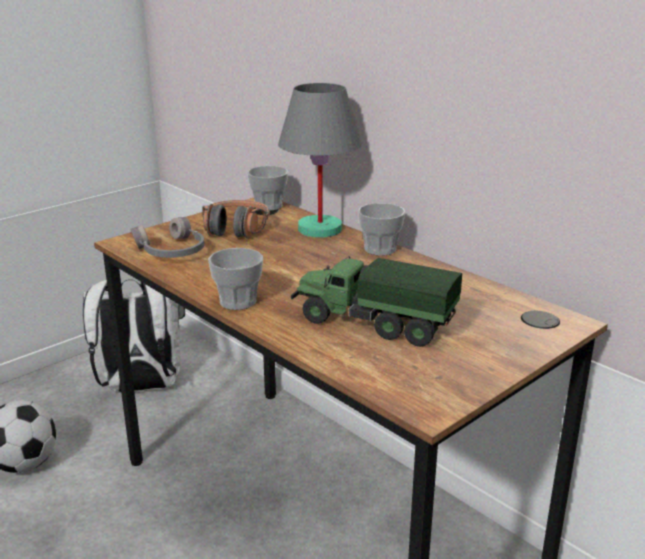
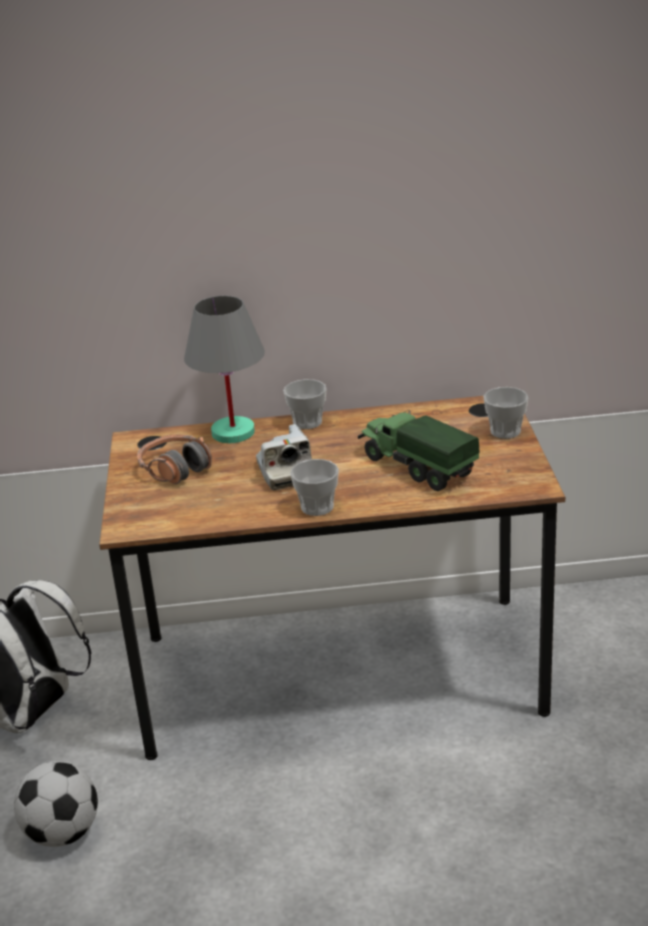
camera: 50 degrees left, 5 degrees up
grey headphones [131,217,205,258] -> none
cup [247,166,288,211] -> cup moved to [483,387,528,439]
toy truck [291,256,462,347] -> toy truck turned 75 degrees clockwise [358,410,480,491]
none -> camera [256,424,312,490]

